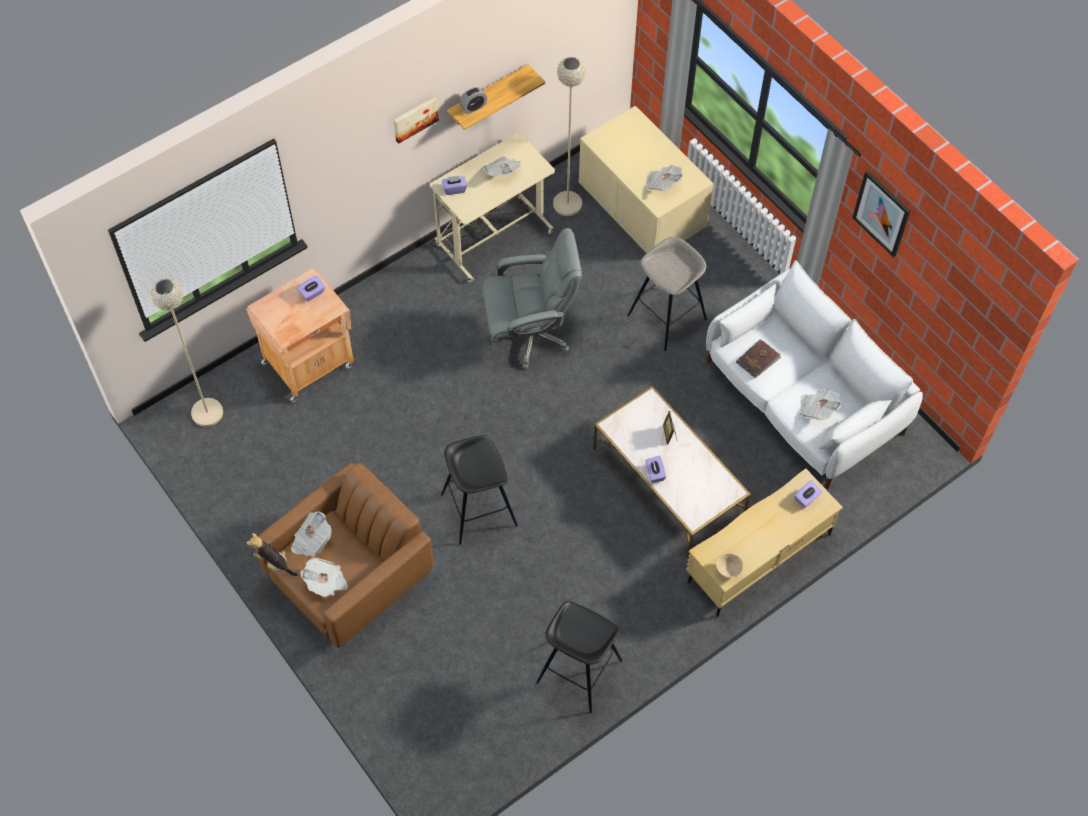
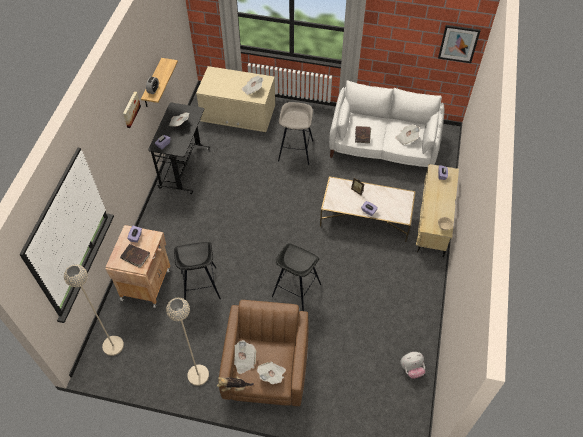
camera: 40 degrees left, 5 degrees down
beige desk [430,133,555,282] -> black desk [148,103,210,194]
grey office chair [482,228,582,369] -> none
black stool [536,601,622,713] -> black stool moved to [174,242,221,300]
beige floor lamp [553,57,586,216] -> beige floor lamp moved to [166,298,209,386]
picture [853,171,910,257] -> picture moved to [438,25,481,63]
none -> brown book [120,244,150,268]
none -> plush toy [400,352,425,379]

